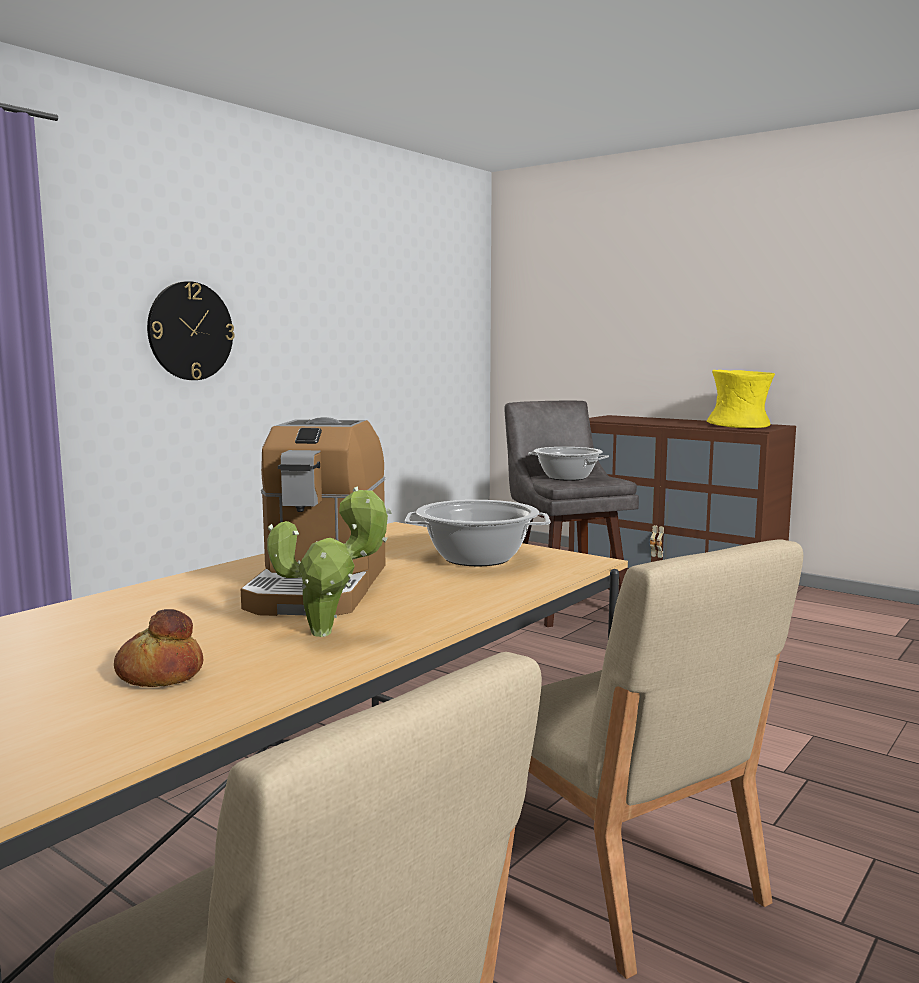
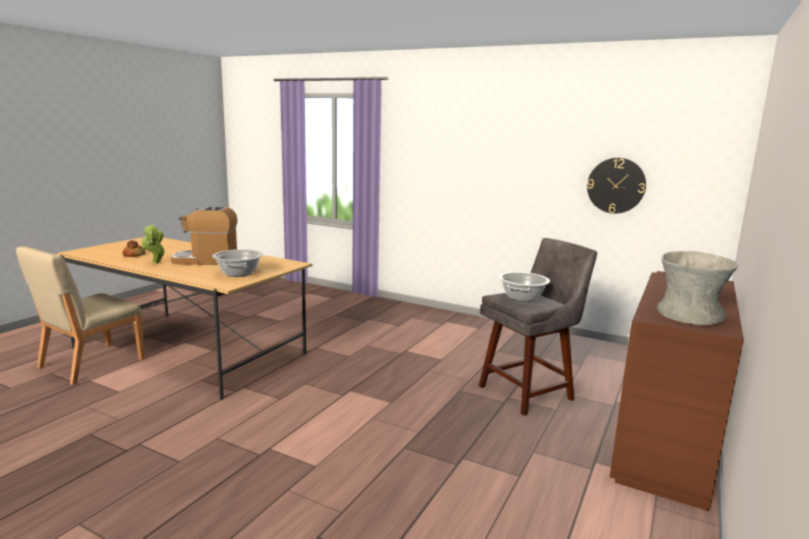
camera: 80 degrees right, 5 degrees up
wall clock [147,281,235,380] -> wall clock moved to [587,158,646,214]
beige chair [528,539,803,979] -> none
yellow vase [707,370,775,428] -> grey vase [657,251,738,325]

